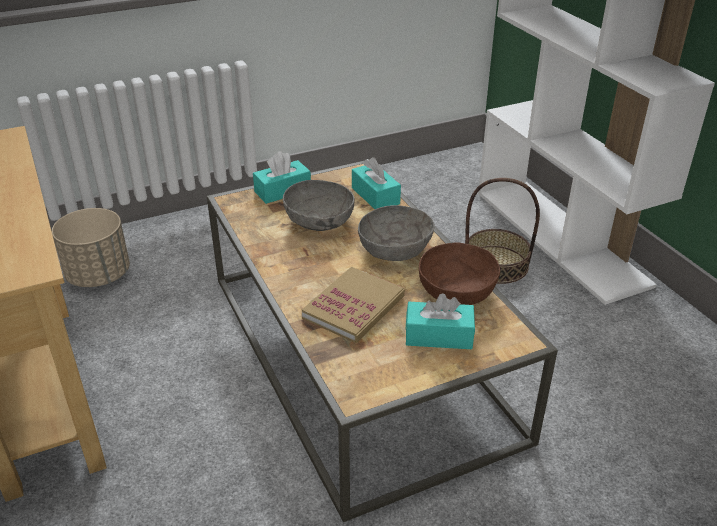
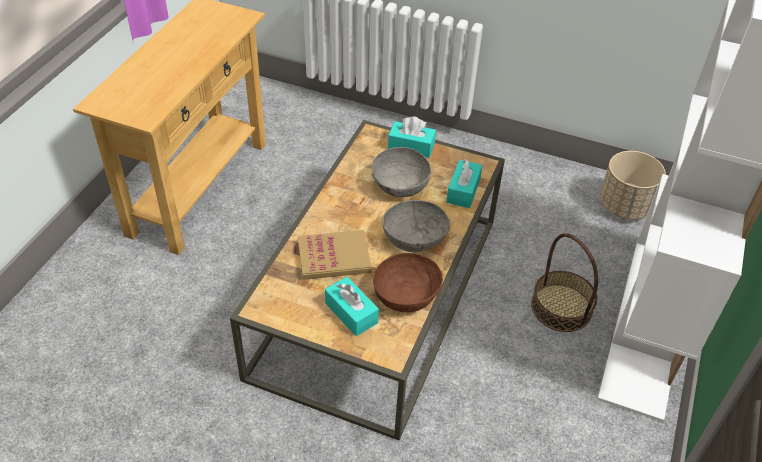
camera: 45 degrees right, 10 degrees up
beige planter [52,208,130,287] -> beige planter moved to [600,151,666,219]

